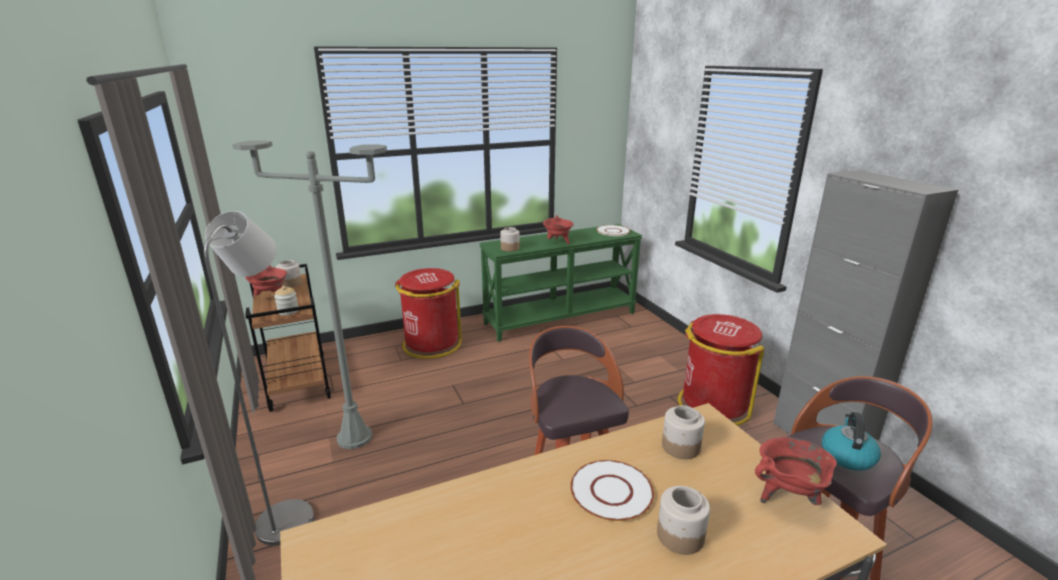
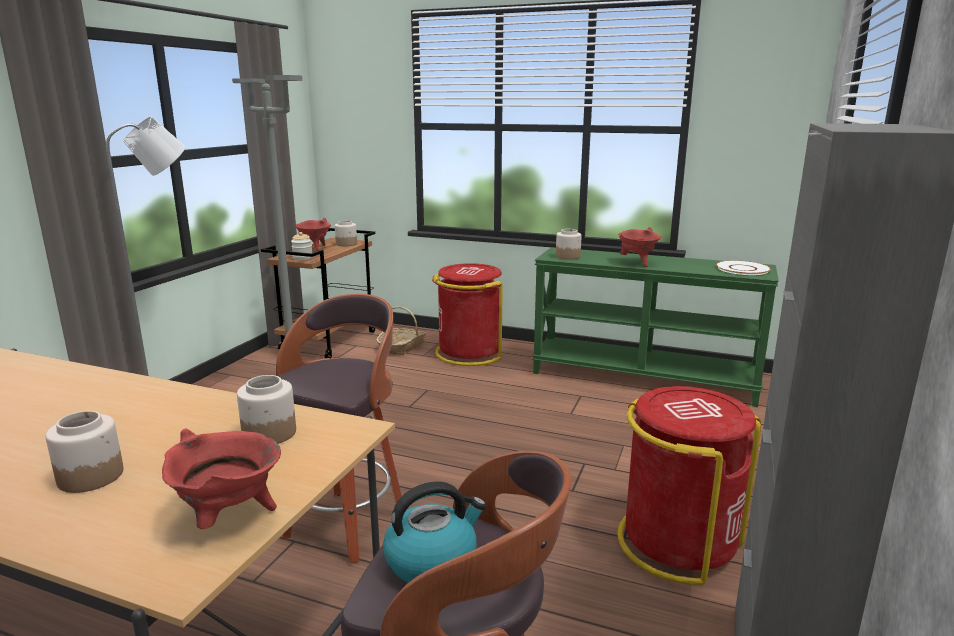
camera: 45 degrees right, 5 degrees down
white plate [570,460,654,521] -> none
none -> basket [376,307,426,356]

